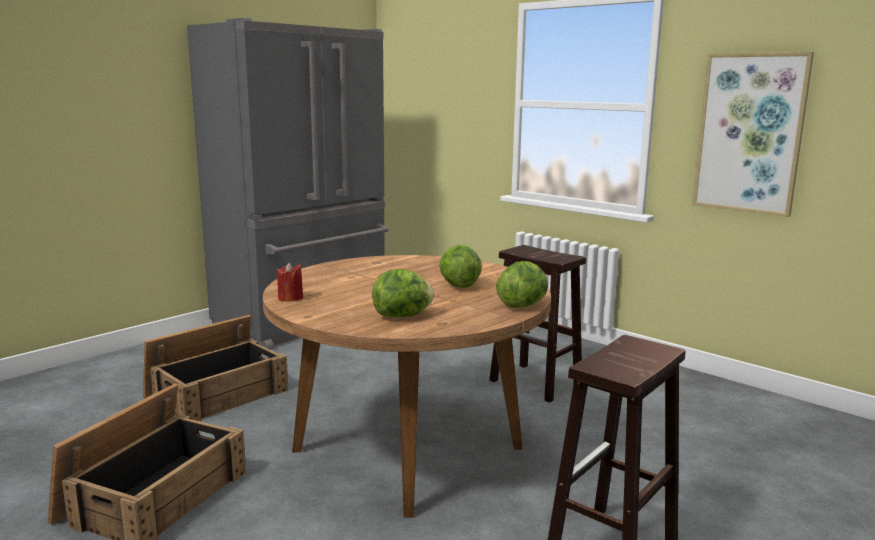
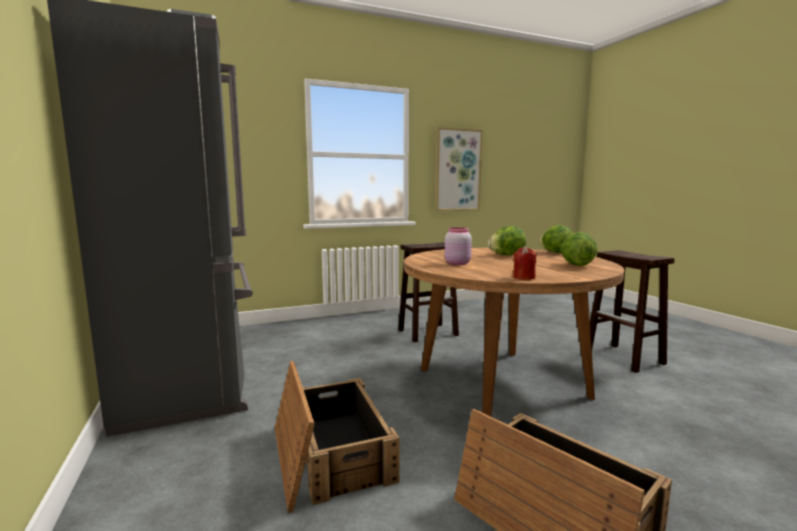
camera: 65 degrees left, 5 degrees down
none -> pink jar [445,227,472,265]

